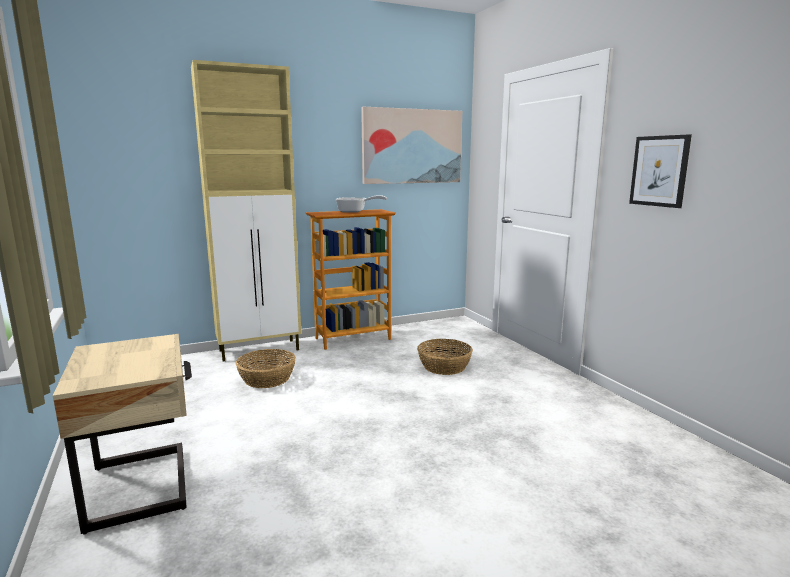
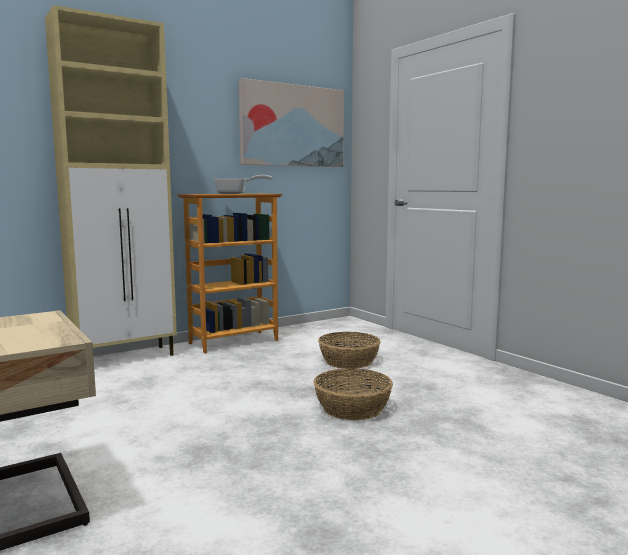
camera: 10 degrees left, 5 degrees down
basket [236,349,296,388] -> basket moved to [313,368,393,420]
picture [629,134,692,208] -> none

